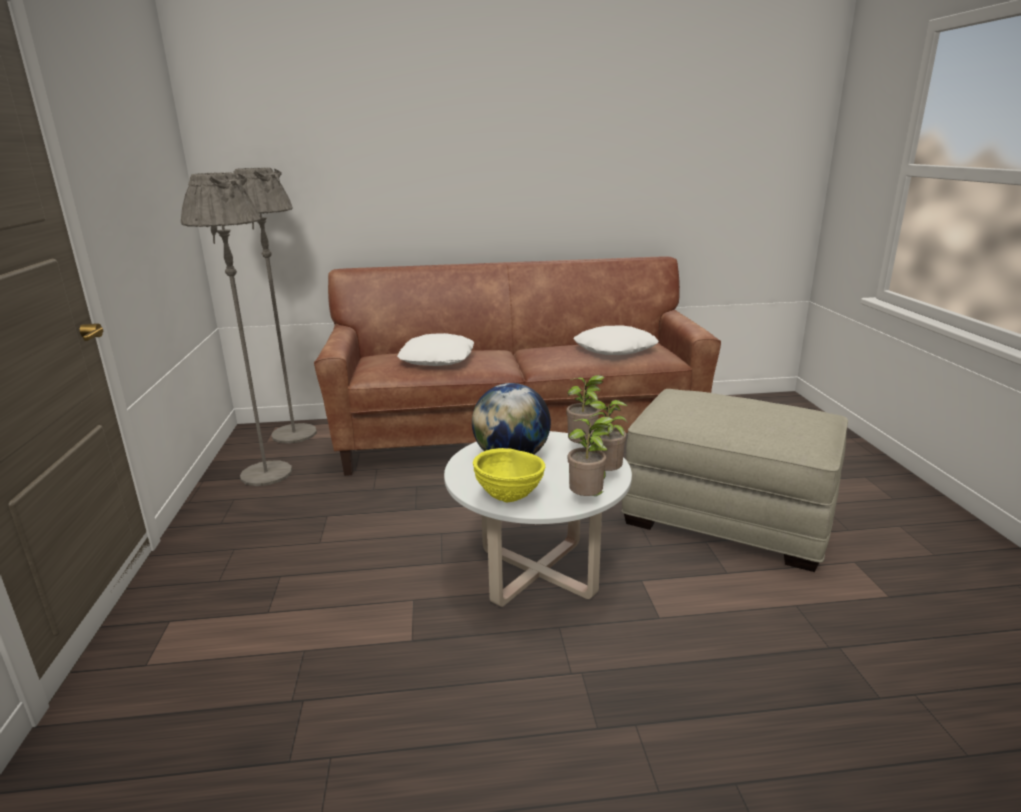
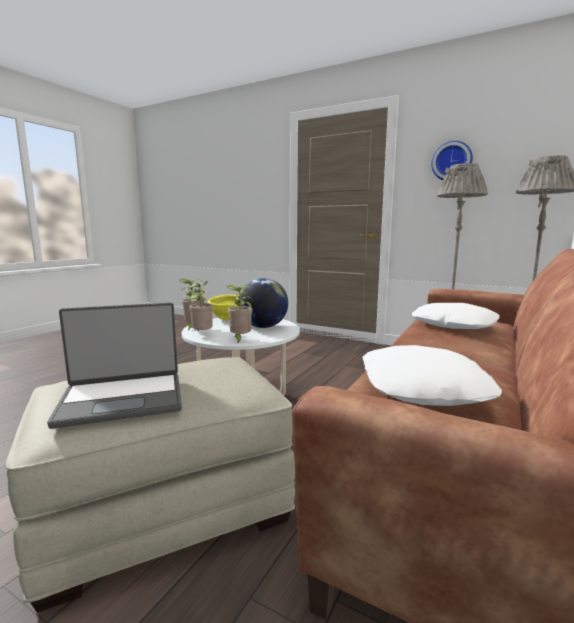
camera: 125 degrees right, 10 degrees down
none -> laptop [47,302,182,429]
none -> wall clock [431,141,473,180]

